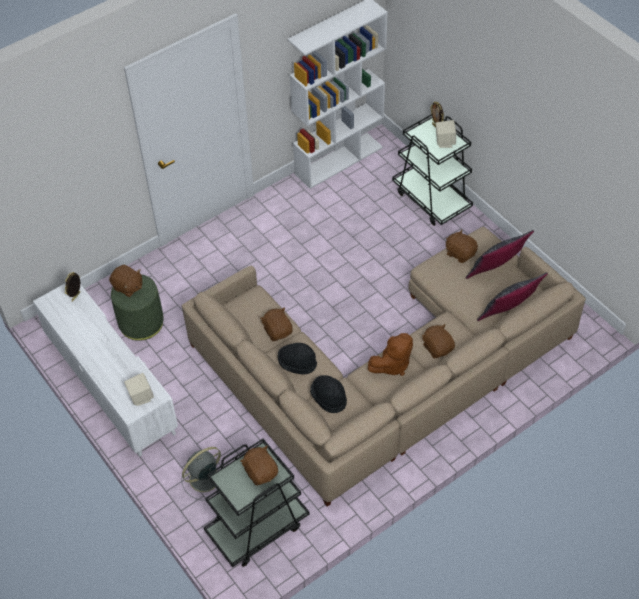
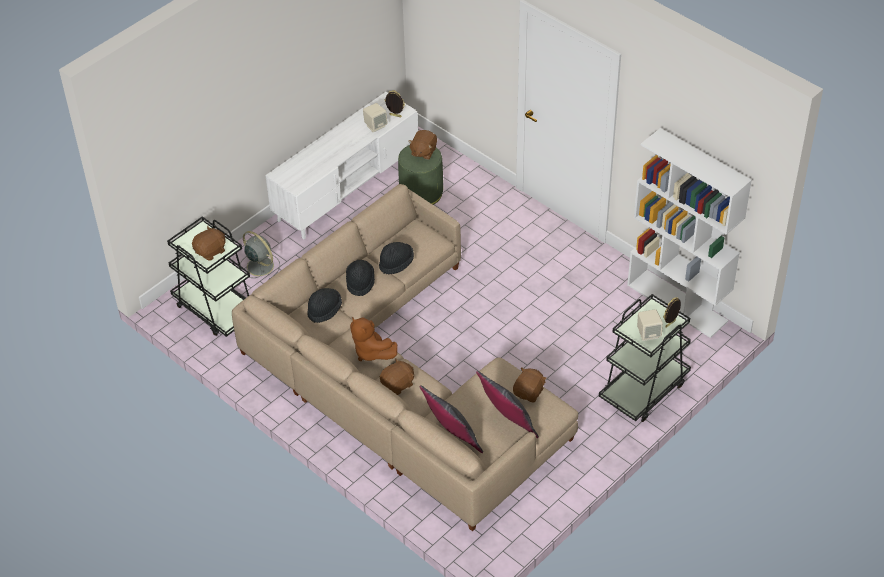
camera: 80 degrees right, 5 degrees down
beige speaker [124,373,154,406] -> beige speaker moved to [363,103,388,133]
brown plush toy [260,307,293,341] -> black hat [379,242,414,274]

